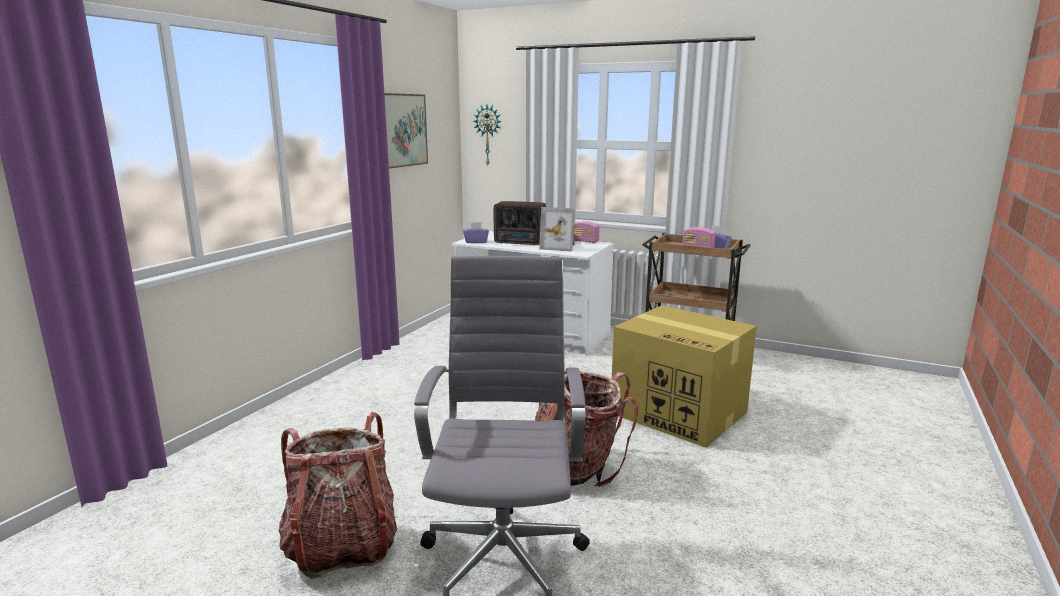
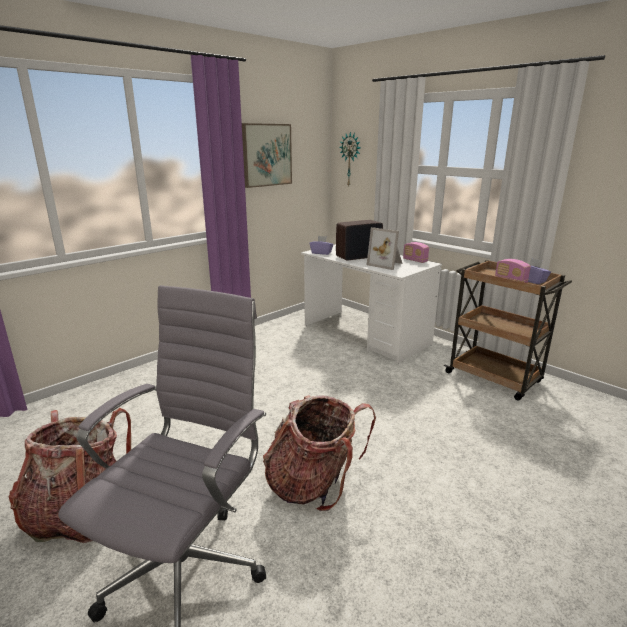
camera: 20 degrees right, 5 degrees up
radio [494,201,546,245] -> radio turned 120 degrees clockwise [336,220,383,261]
cardboard box [612,305,757,448] -> none

